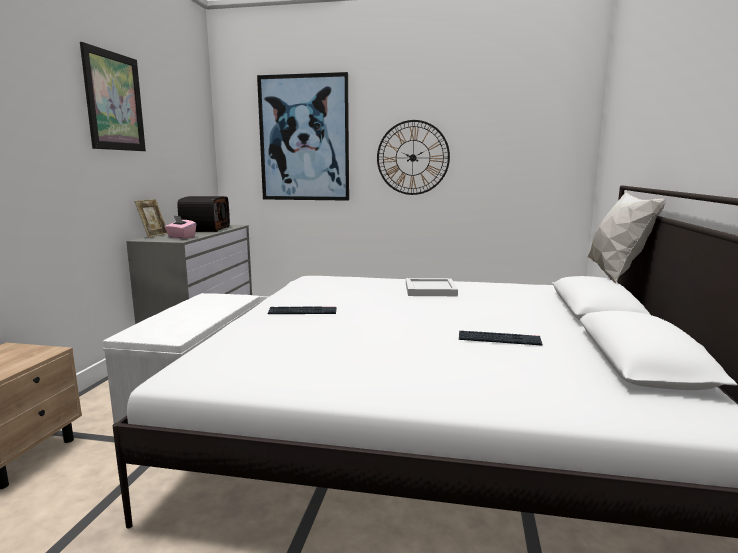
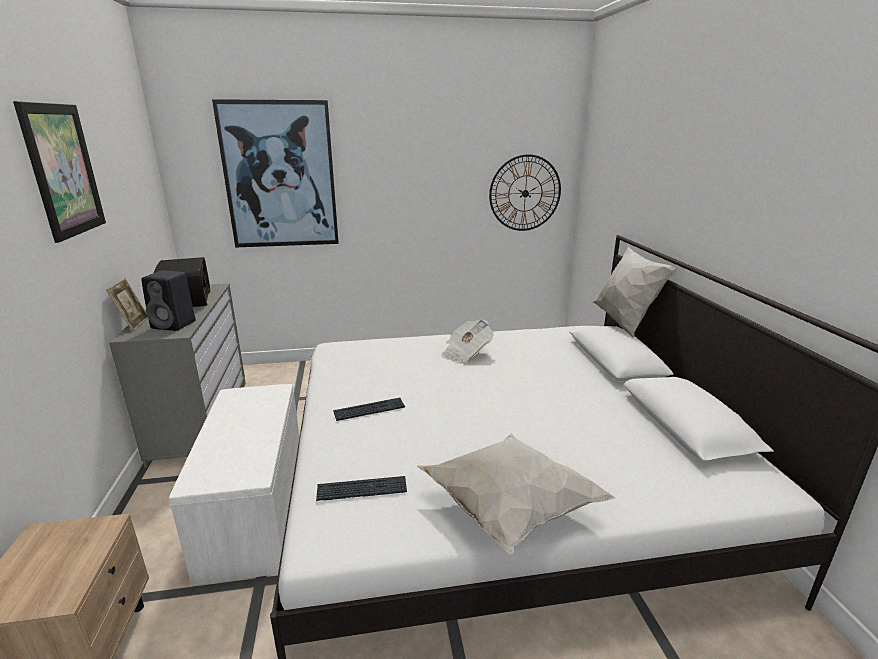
camera: 20 degrees left, 10 degrees up
pink tissue box [165,215,196,239] -> black speaker [141,271,196,331]
wall clock [377,120,450,195] -> wall clock moved to [489,154,561,231]
white tray [406,278,458,296] -> newspaper [441,319,494,362]
keyboard [459,331,543,346] -> keyboard moved to [316,476,407,501]
none -> white pillow [417,433,615,555]

